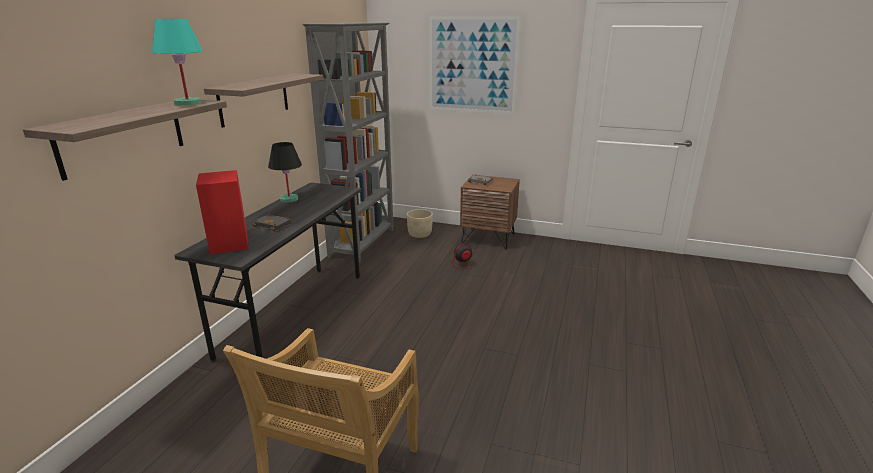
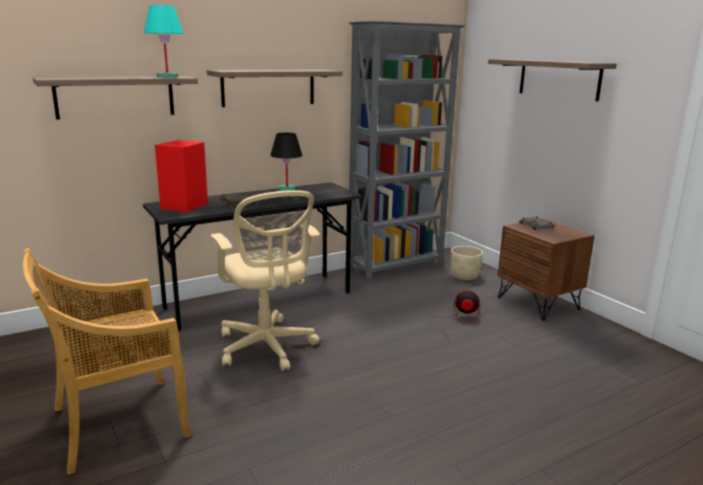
camera: 40 degrees right, 5 degrees down
picture [429,16,521,115] -> shelf [488,59,617,101]
none -> beige office chair [211,190,320,371]

